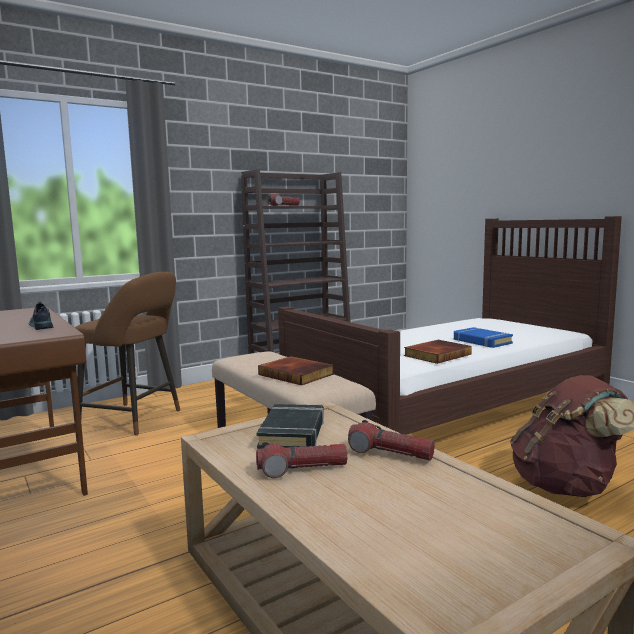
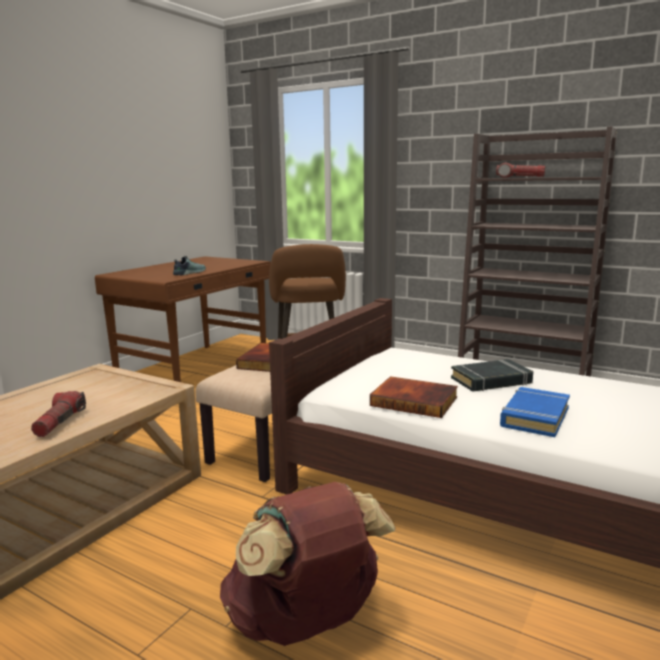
camera: 65 degrees right, 5 degrees up
flashlight [256,442,348,478] -> none
black book [257,404,324,449] -> black book moved to [451,359,533,392]

